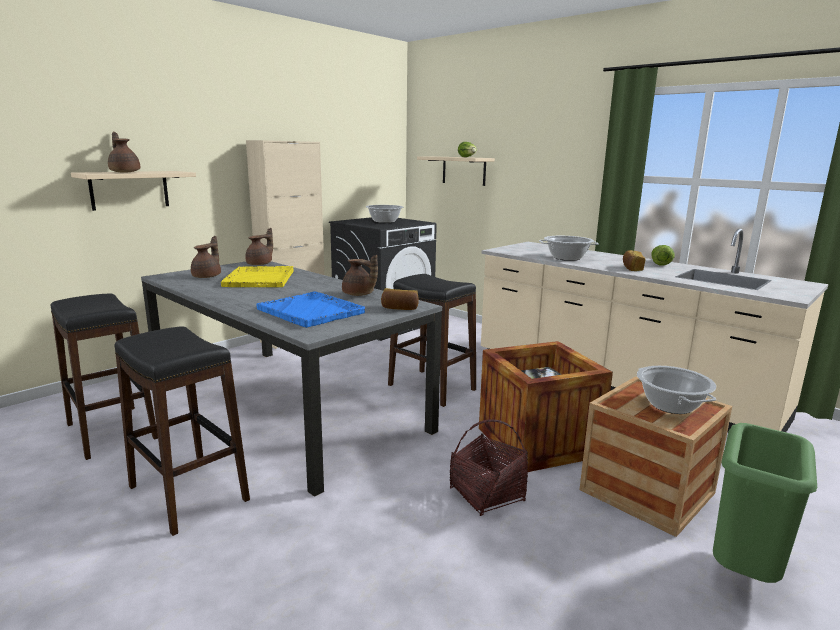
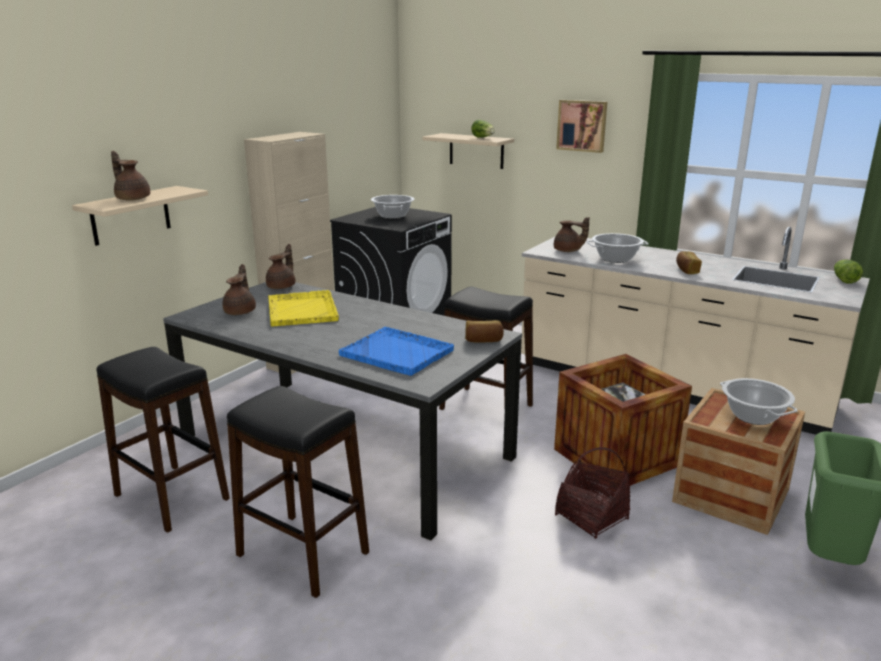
camera: 10 degrees left, 5 degrees up
brown teapot [342,255,378,296] -> brown teapot moved to [554,217,590,252]
lettuce [651,245,675,266] -> lettuce moved to [834,260,863,284]
none -> picture [556,100,607,153]

